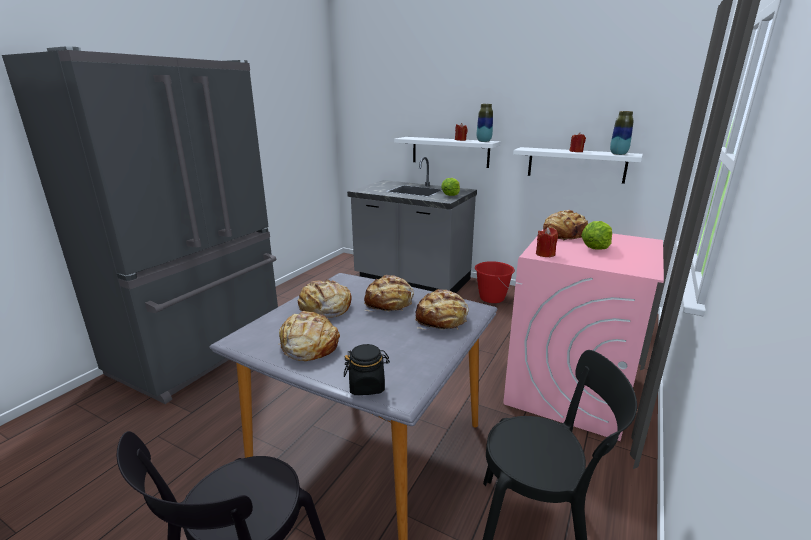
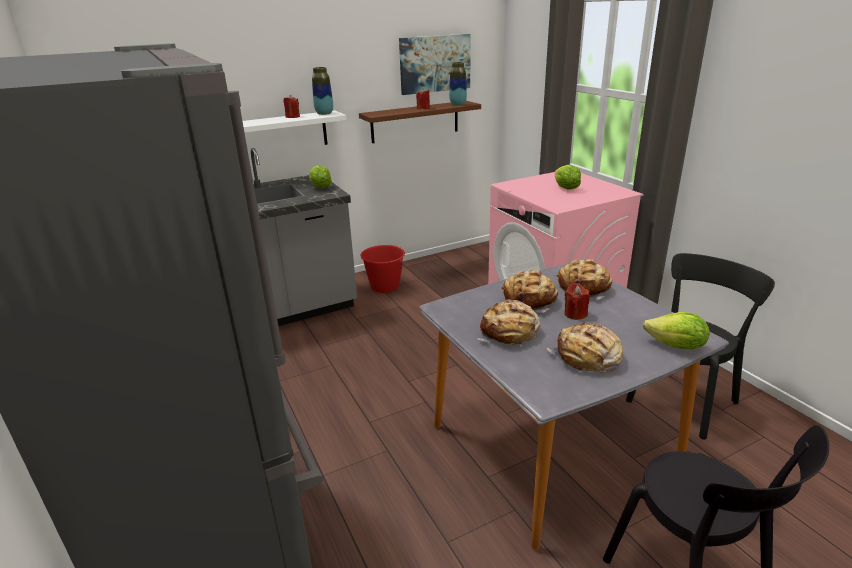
camera: 55 degrees left, 5 degrees up
black jar [344,344,390,395] -> lettuce [643,312,710,349]
white shelf [513,147,643,184] -> brown shelf [359,101,481,143]
red candle [536,227,558,257] -> red candle moved to [564,283,590,320]
bread [543,210,588,240] -> none
none -> picture [399,34,471,95]

